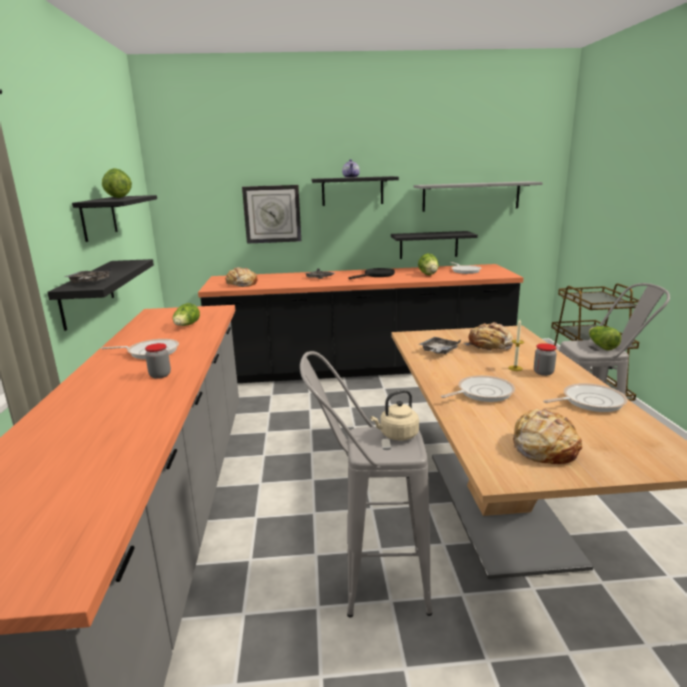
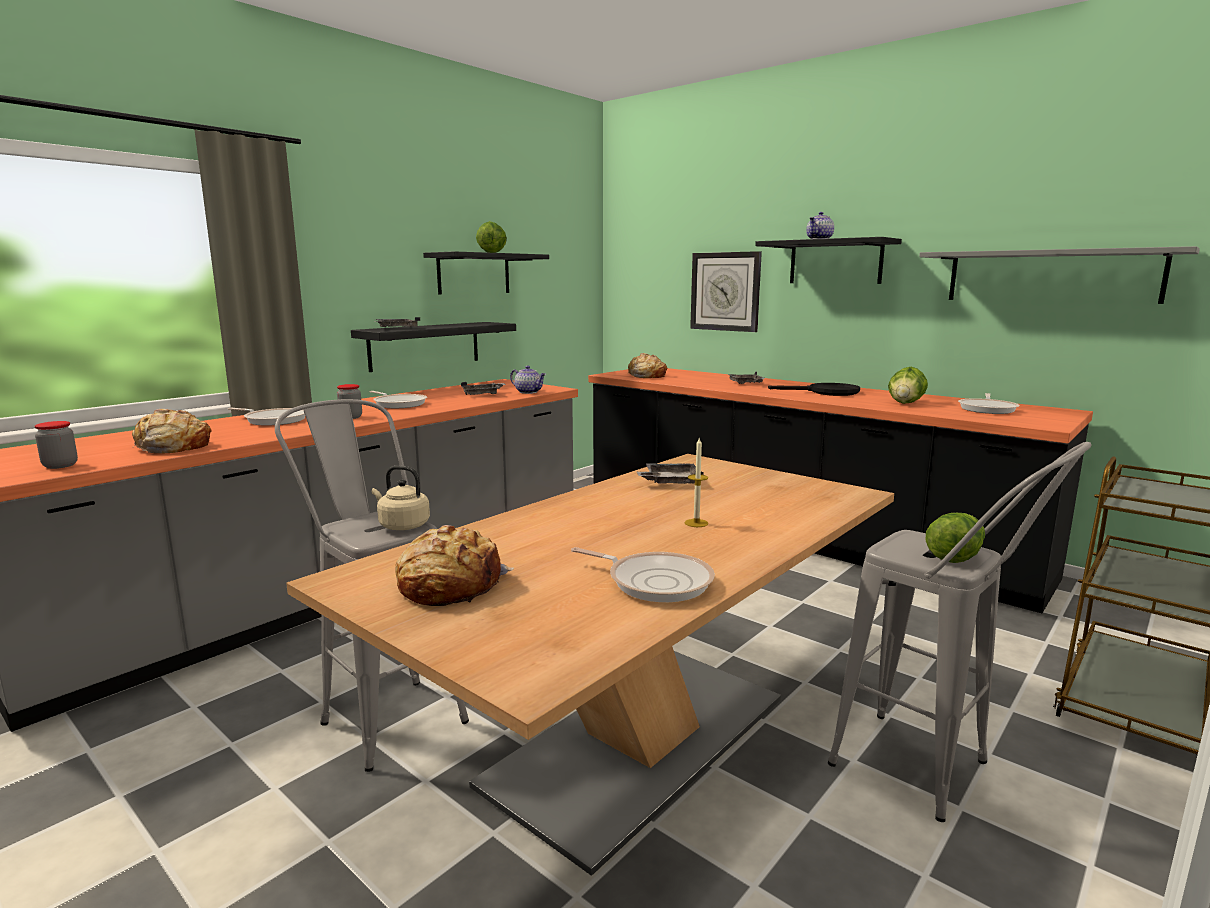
camera: 45 degrees right, 5 degrees down
lettuce [173,303,200,326] -> grey tray [461,382,506,395]
black shelf [391,231,478,259] -> none
frying pan [441,375,515,402] -> frying pan moved to [228,408,305,426]
bread [462,322,513,351] -> bread moved to [132,409,212,454]
jar [534,343,557,376] -> jar moved to [35,421,78,469]
none -> teapot [510,366,546,394]

